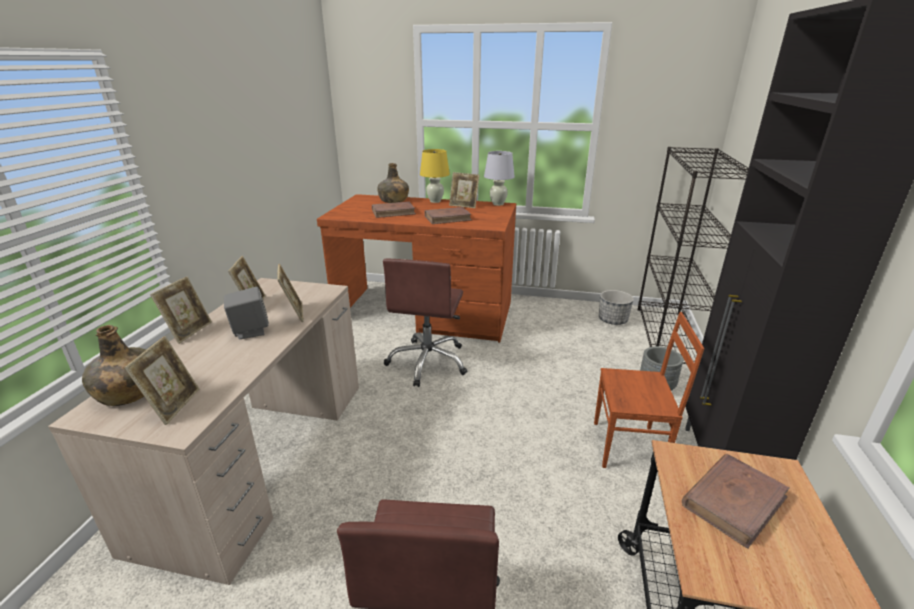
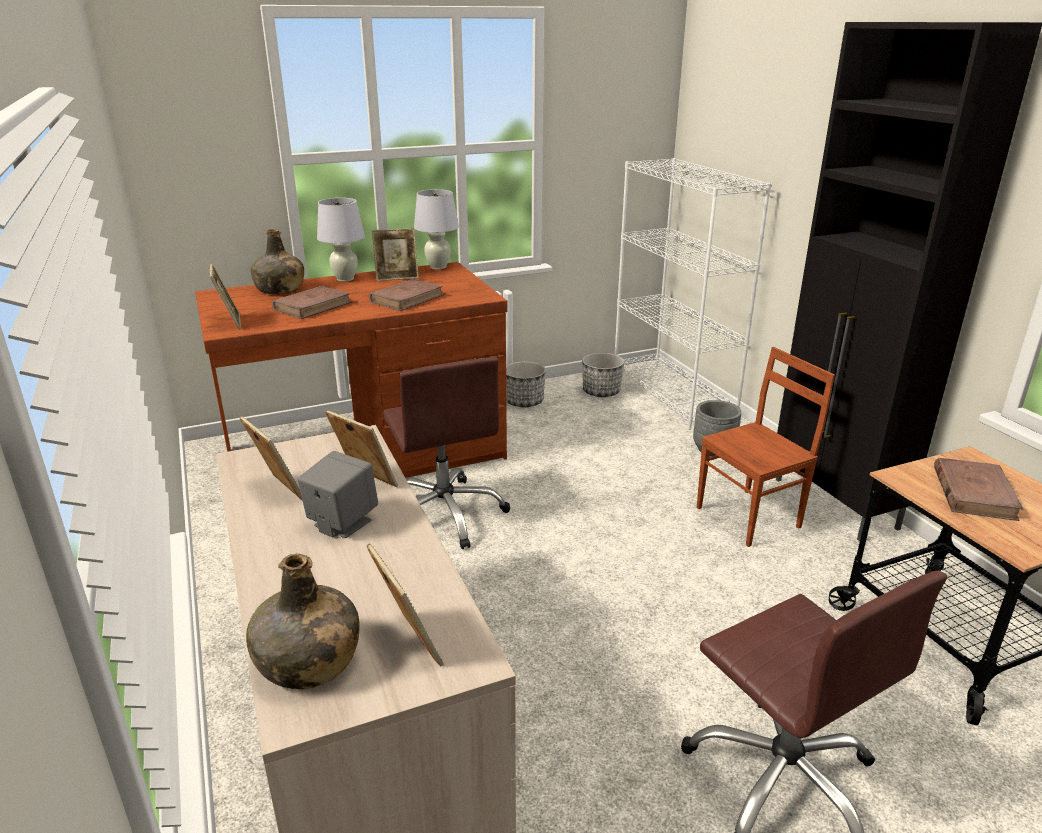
camera: 35 degrees left, 0 degrees up
picture frame [150,276,212,344] -> picture frame moved to [209,263,241,330]
yellow table lamp [420,149,450,203] -> white table lamp [317,198,365,282]
black bookcase [638,147,749,364] -> white bookcase [615,158,771,430]
none -> planter [506,361,546,407]

